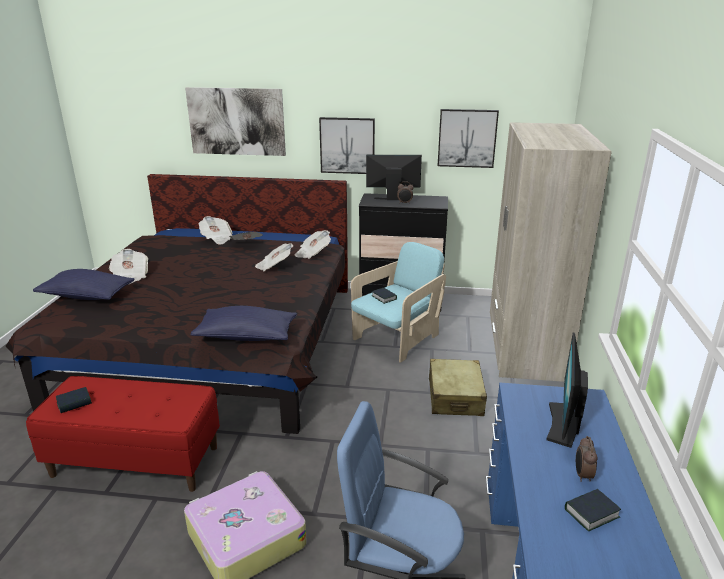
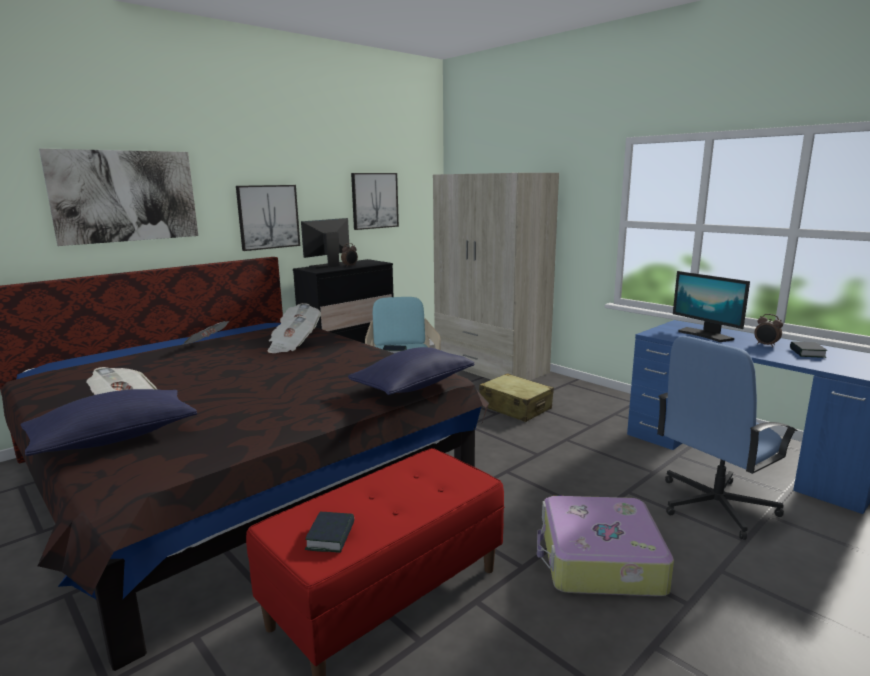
camera: 50 degrees left, 10 degrees down
newspaper [198,216,233,245] -> none

